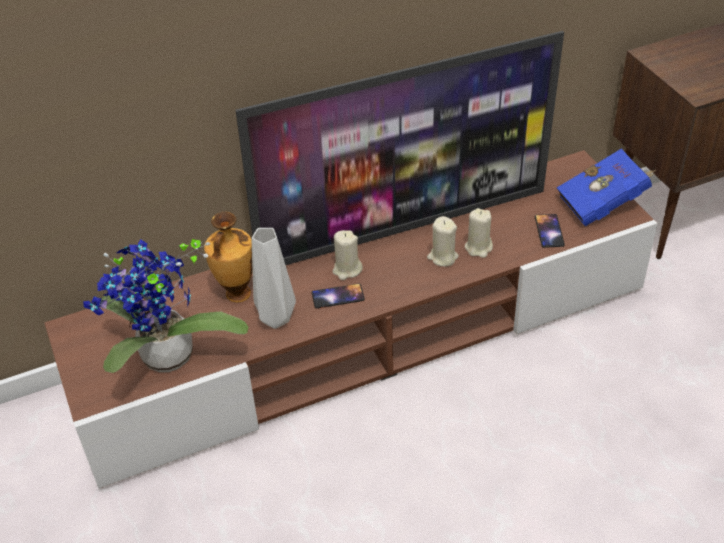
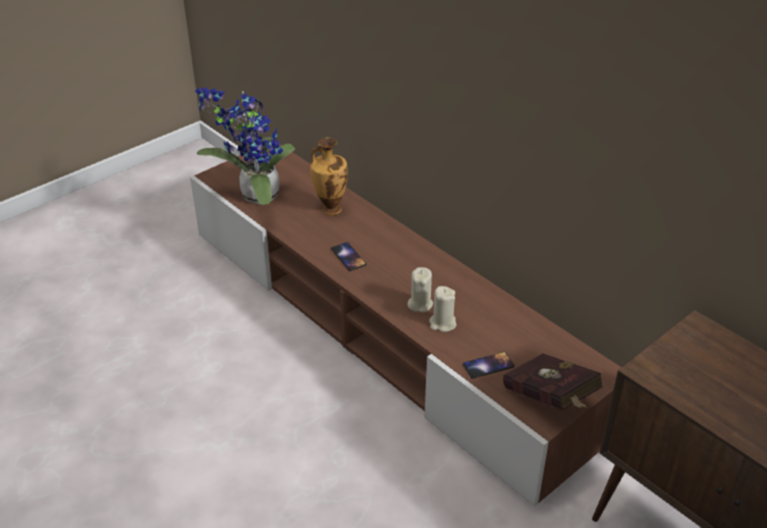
camera: 70 degrees right, 5 degrees down
television [236,31,564,265] -> none
grey vase [252,228,296,329] -> none
beige candle [333,230,363,280] -> none
blue book [557,149,656,226] -> red book [503,353,603,410]

